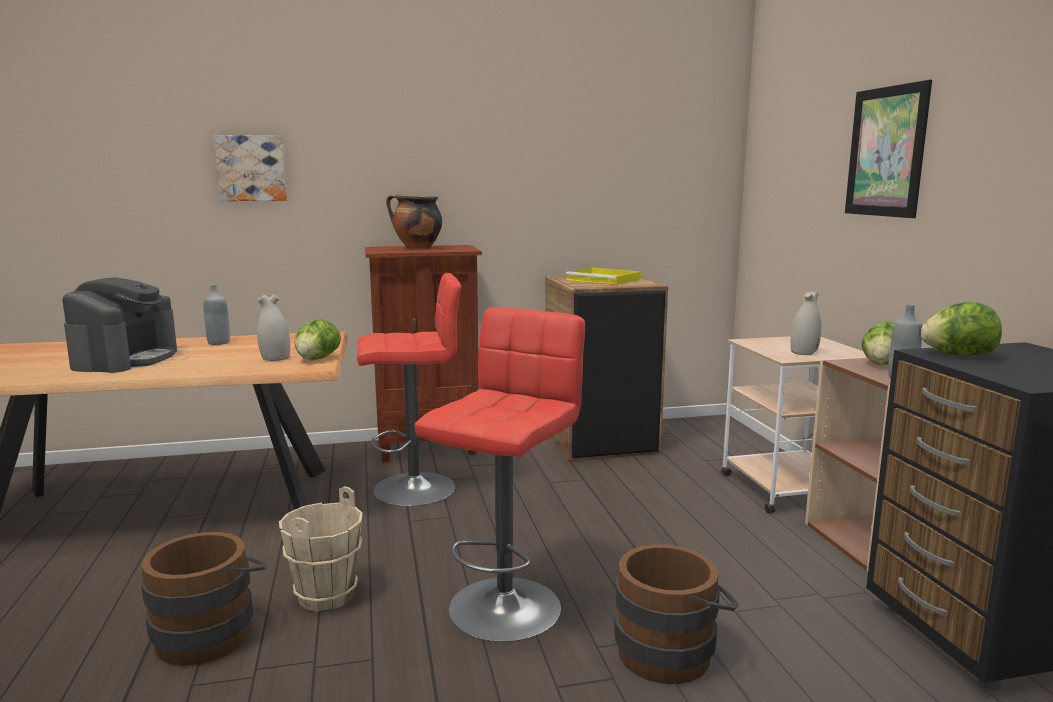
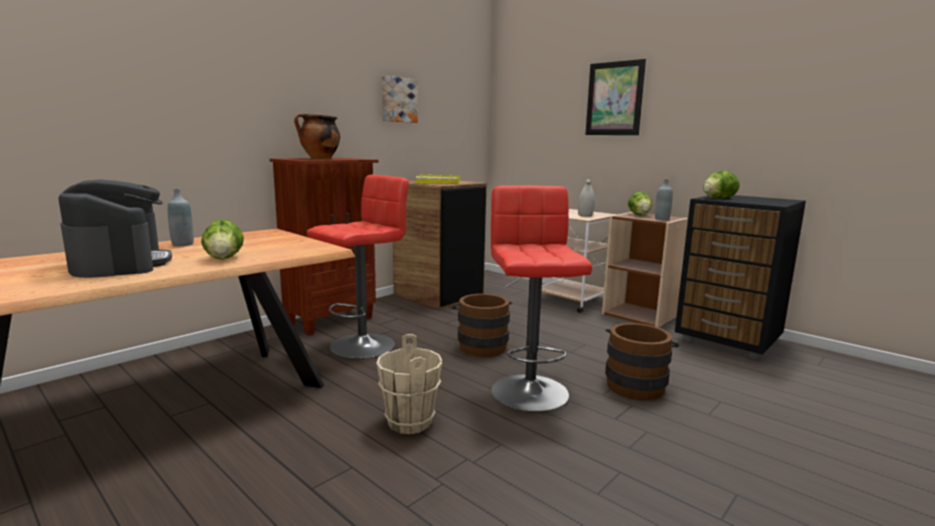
camera: 35 degrees left, 0 degrees up
brown bucket [141,532,267,666] -> brown bucket moved to [452,294,512,357]
picture [214,135,287,201] -> picture moved to [382,76,418,123]
white vase [257,295,290,361] -> none
lettuce [294,319,341,360] -> lettuce moved to [201,219,244,260]

